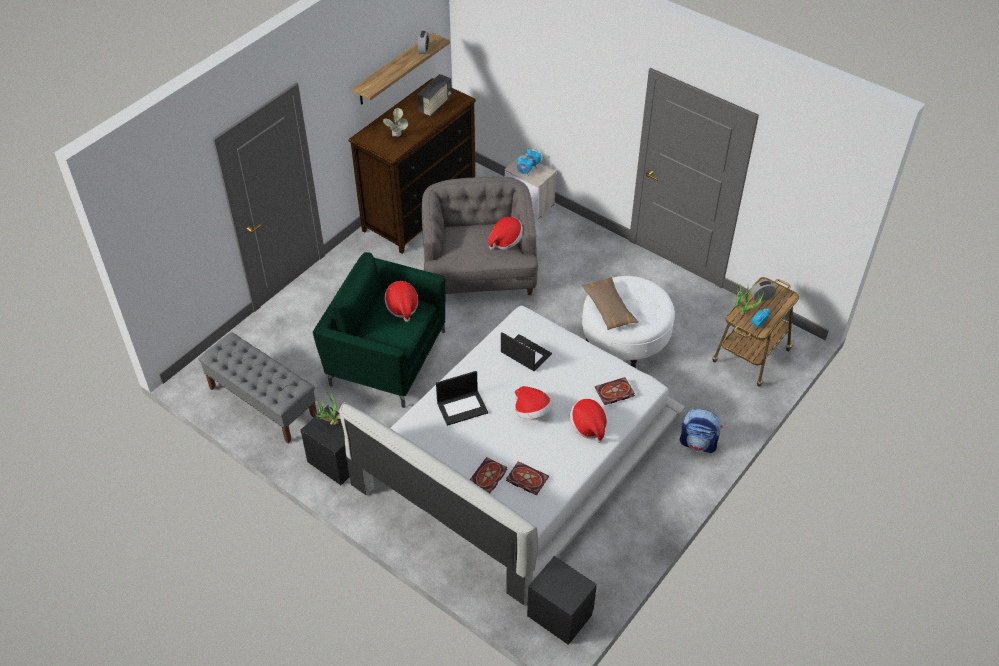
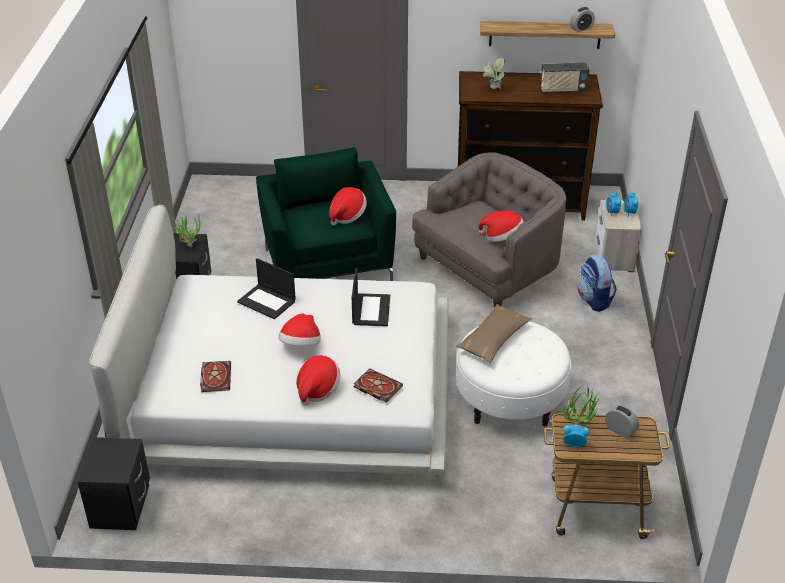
camera: 55 degrees right, 10 degrees down
grey bench [198,332,317,444] -> none
book [470,457,507,494] -> none
backpack [680,409,723,453] -> backpack moved to [578,254,617,312]

